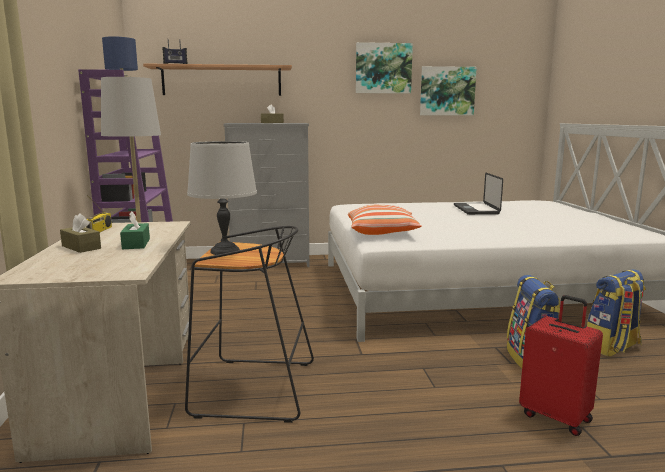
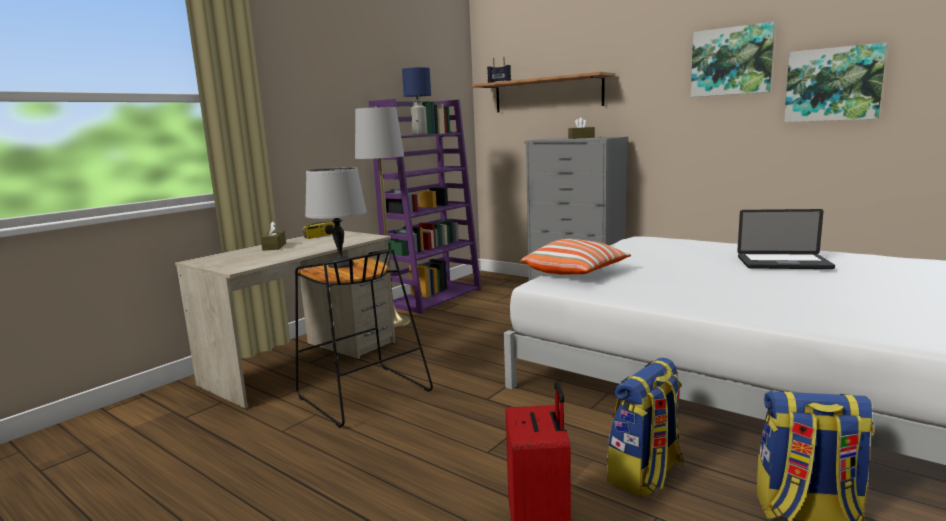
camera: 45 degrees right, 0 degrees up
green tissue box [120,211,150,249] -> none
laptop [454,173,503,215] -> laptop turned 120 degrees counterclockwise [737,209,835,269]

